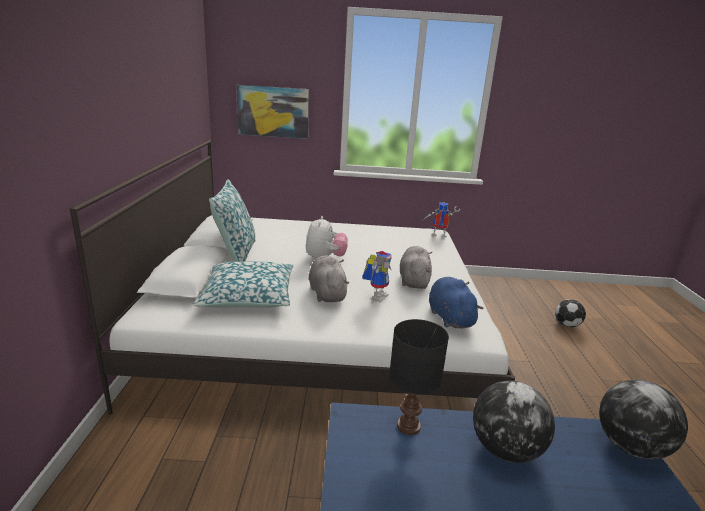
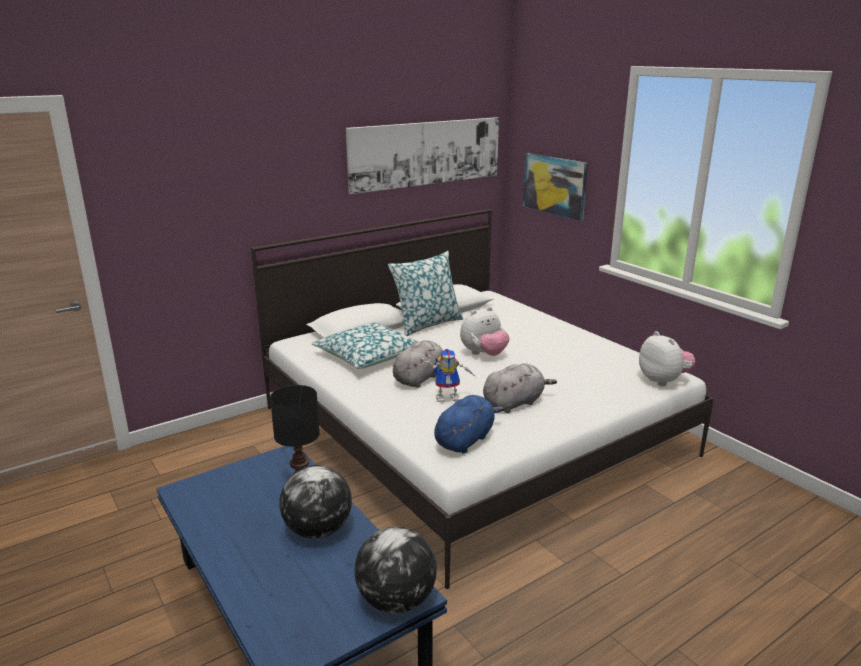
camera: 55 degrees right, 0 degrees up
toy robot [423,202,460,238] -> plush toy [639,331,695,386]
football [555,299,586,327] -> none
none -> picture [346,117,499,194]

